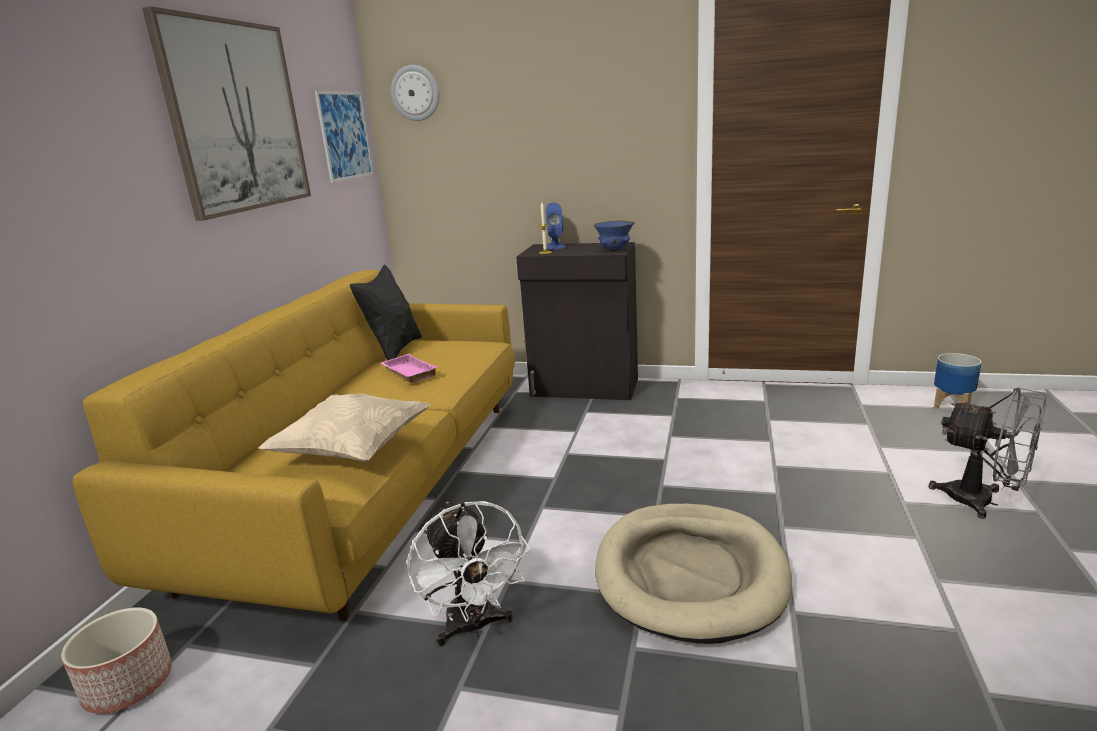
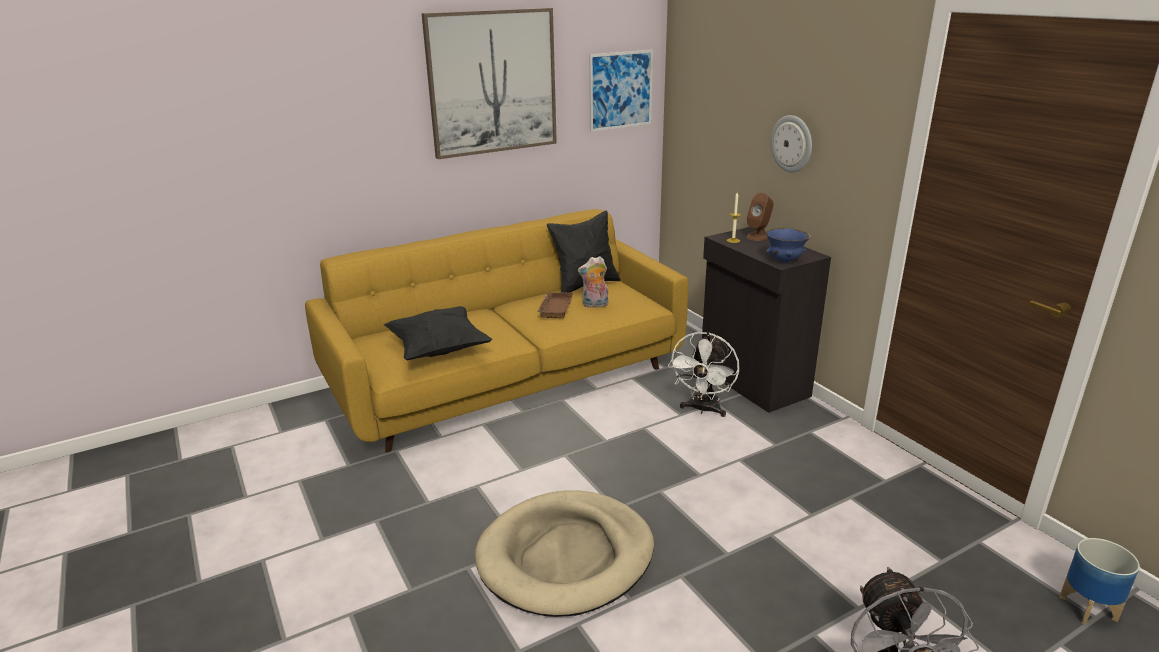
camera: 45 degrees right, 5 degrees up
planter [61,607,172,714] -> none
beige pillow [258,393,430,462] -> black pillow [384,306,493,360]
pink tray [380,354,438,383] -> brown tray [538,292,573,318]
wall clock [391,65,439,121] -> wall clock moved to [771,115,812,173]
white fan [407,501,530,646] -> white fan moved to [668,332,739,417]
blue speaker [546,203,566,249] -> brown speaker [746,193,773,241]
none -> plush toy [578,256,609,308]

